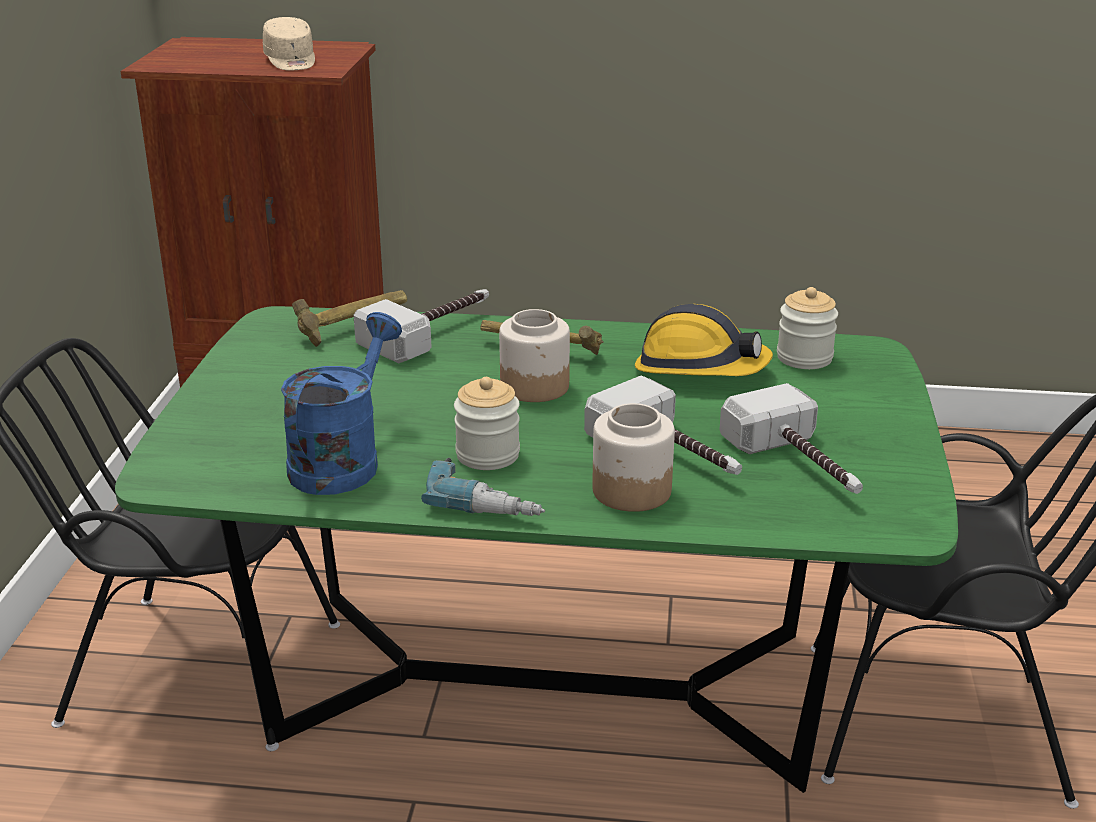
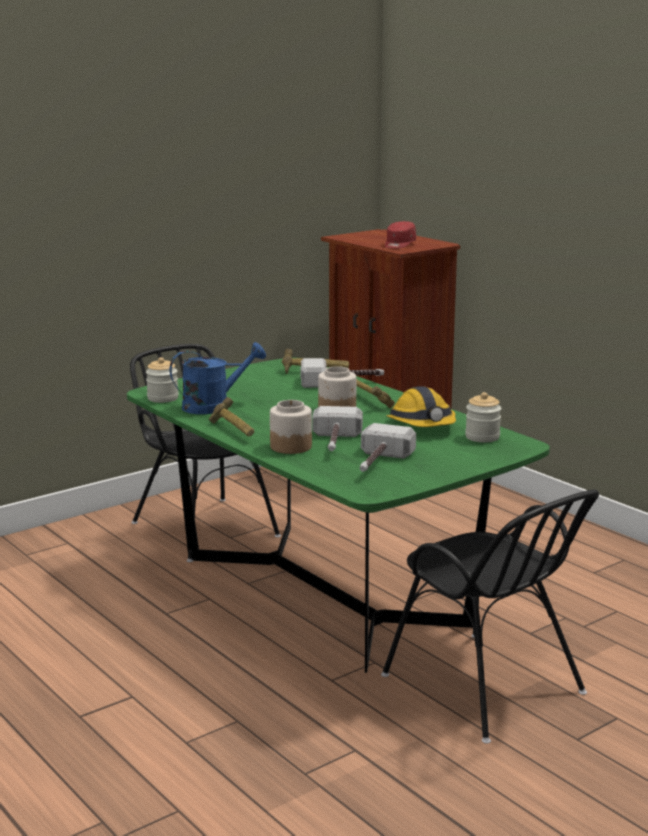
camera: 45 degrees right, 10 degrees down
beige cap [263,17,315,71] -> red cap [385,221,416,248]
power drill [421,458,545,516] -> hammer [209,397,254,436]
jar [454,377,520,470] -> jar moved to [146,357,179,403]

